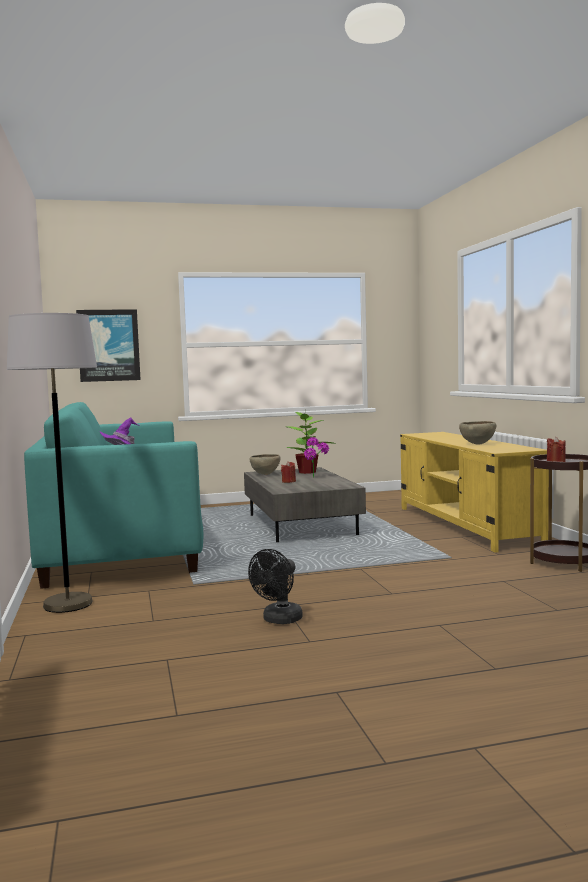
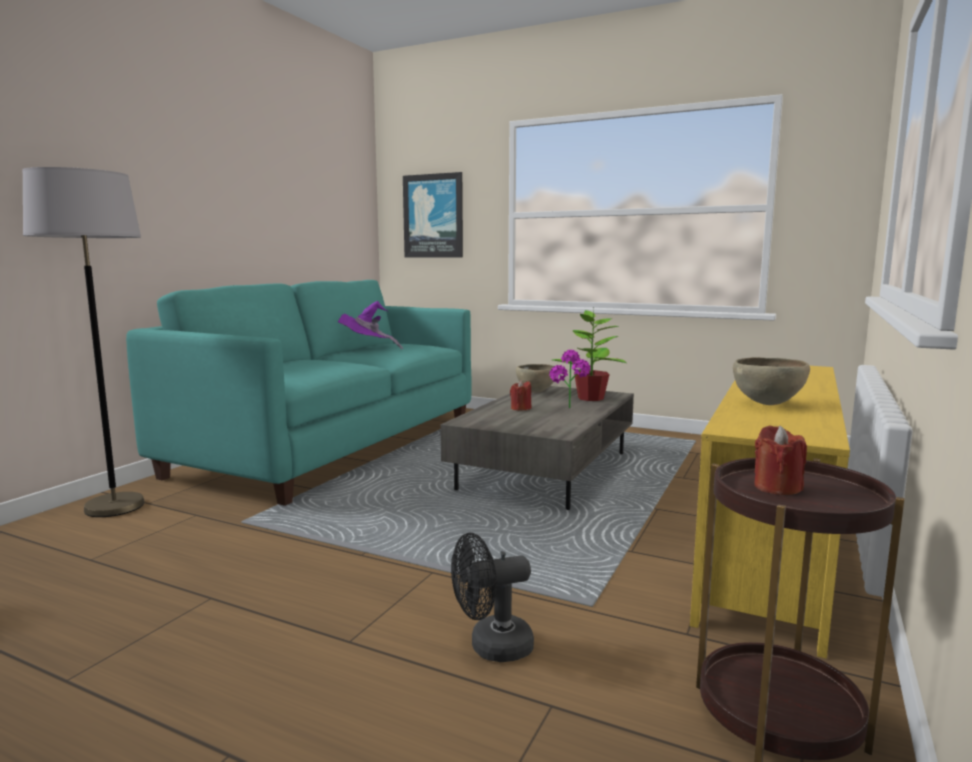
camera: 40 degrees right, 5 degrees up
black fan [248,549,303,624] -> black fan moved to [451,533,534,662]

